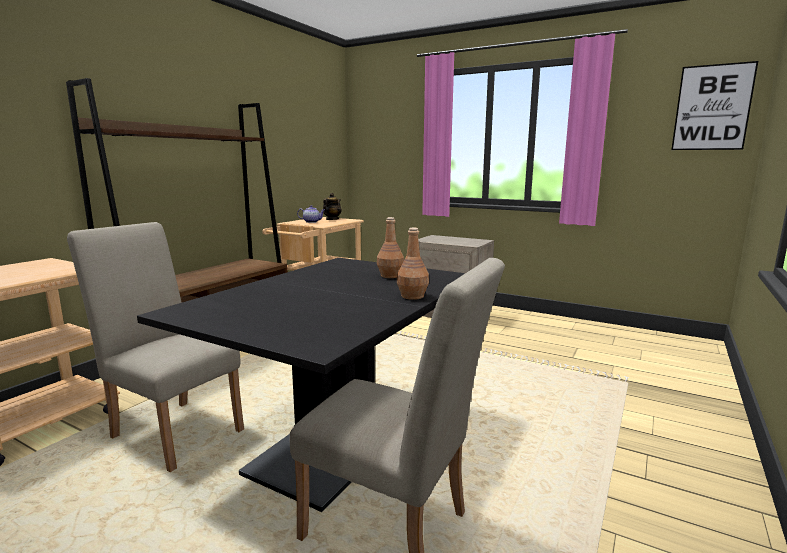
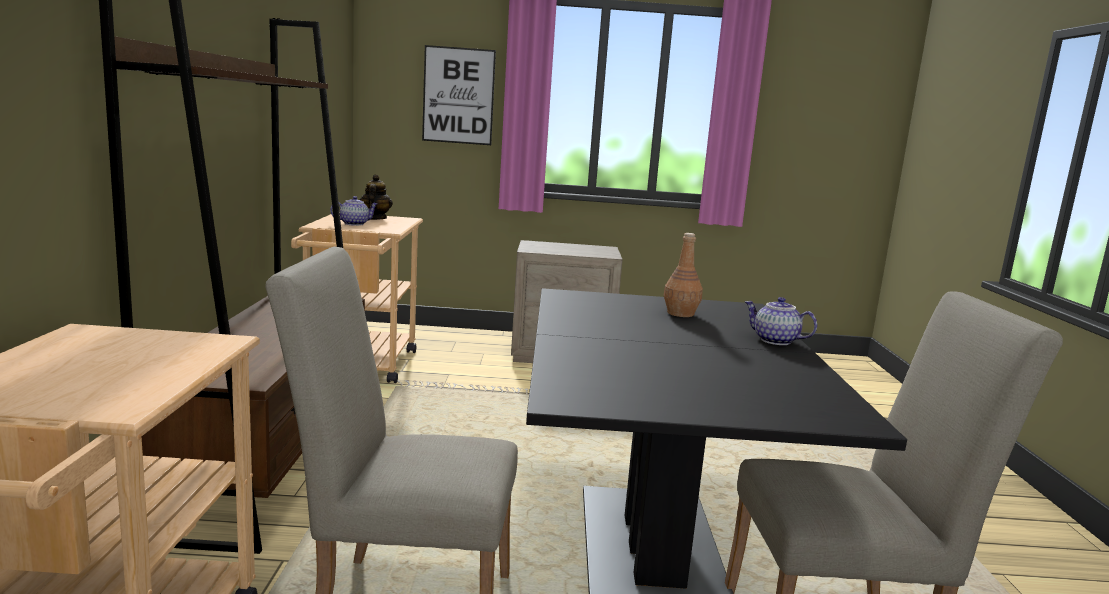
camera: 30 degrees left, 0 degrees up
brown bottle [397,228,429,300] -> teapot [745,297,817,345]
picture [671,61,758,150] -> picture moved to [422,45,496,145]

